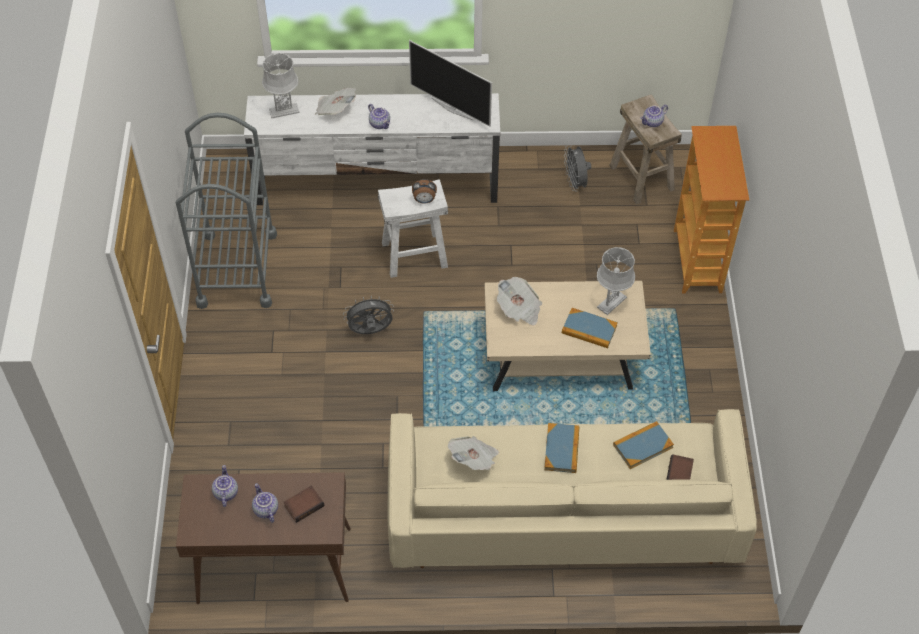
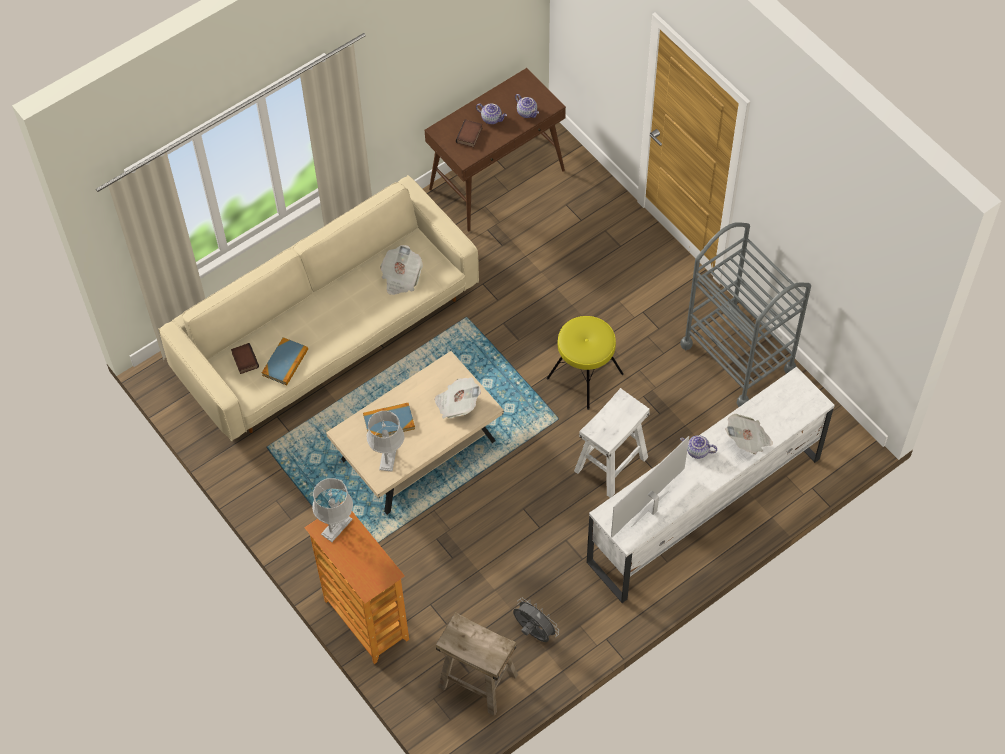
camera: 145 degrees right, 5 degrees up
grey table lamp [262,53,300,118] -> grey table lamp moved to [312,478,353,542]
grey fan [343,296,394,334] -> yellow stool [547,316,624,410]
television [409,40,492,127] -> television turned 45 degrees counterclockwise [611,436,689,538]
alarm clock [412,179,437,204] -> none
book [544,423,579,473] -> none
teapot [640,105,668,127] -> none

